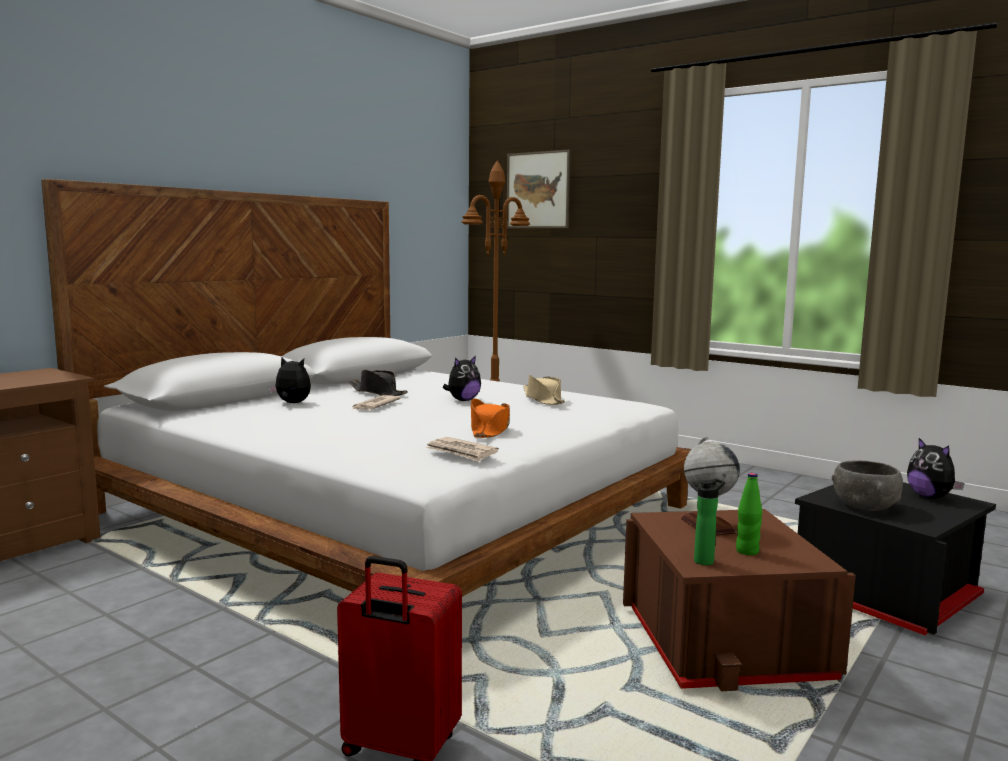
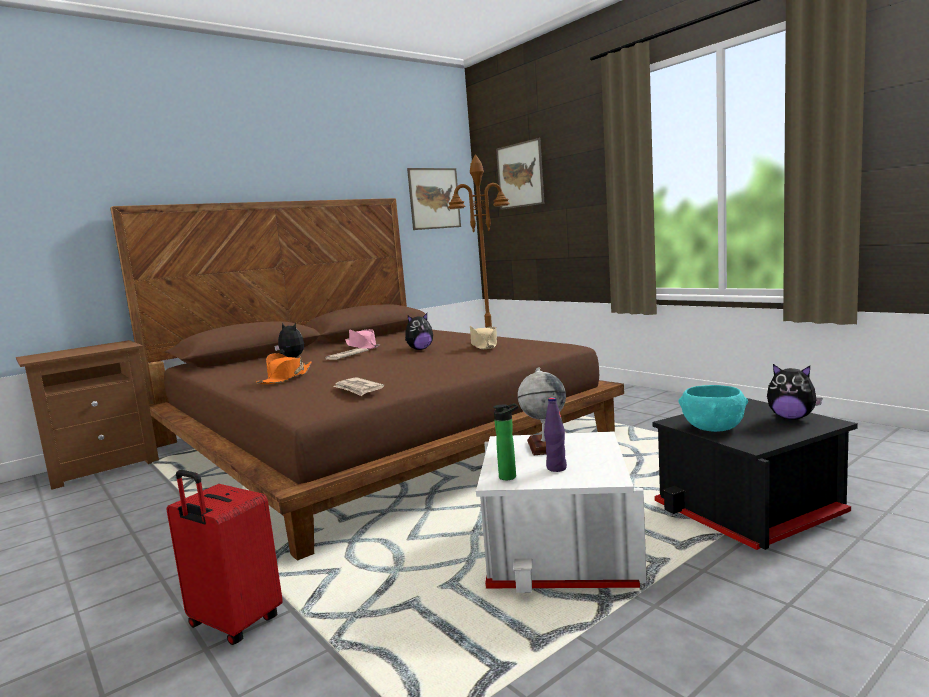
camera: 15 degrees right, 0 degrees up
white bed [41,179,692,597] -> brown bed [110,198,624,560]
black hat [349,370,408,396] -> pink hat [345,329,380,349]
orange hat [471,399,510,438] -> orange hat moved to [256,353,312,384]
brown storage box [623,509,856,691] -> white storage box [476,431,647,593]
green bottle [736,473,762,555] -> purple bottle [544,397,567,472]
grey bowl [832,460,903,511] -> turquoise bowl [679,385,748,432]
plush toy [907,438,965,499] -> plush toy turned 45 degrees counterclockwise [767,364,822,420]
none -> picture [407,168,461,230]

